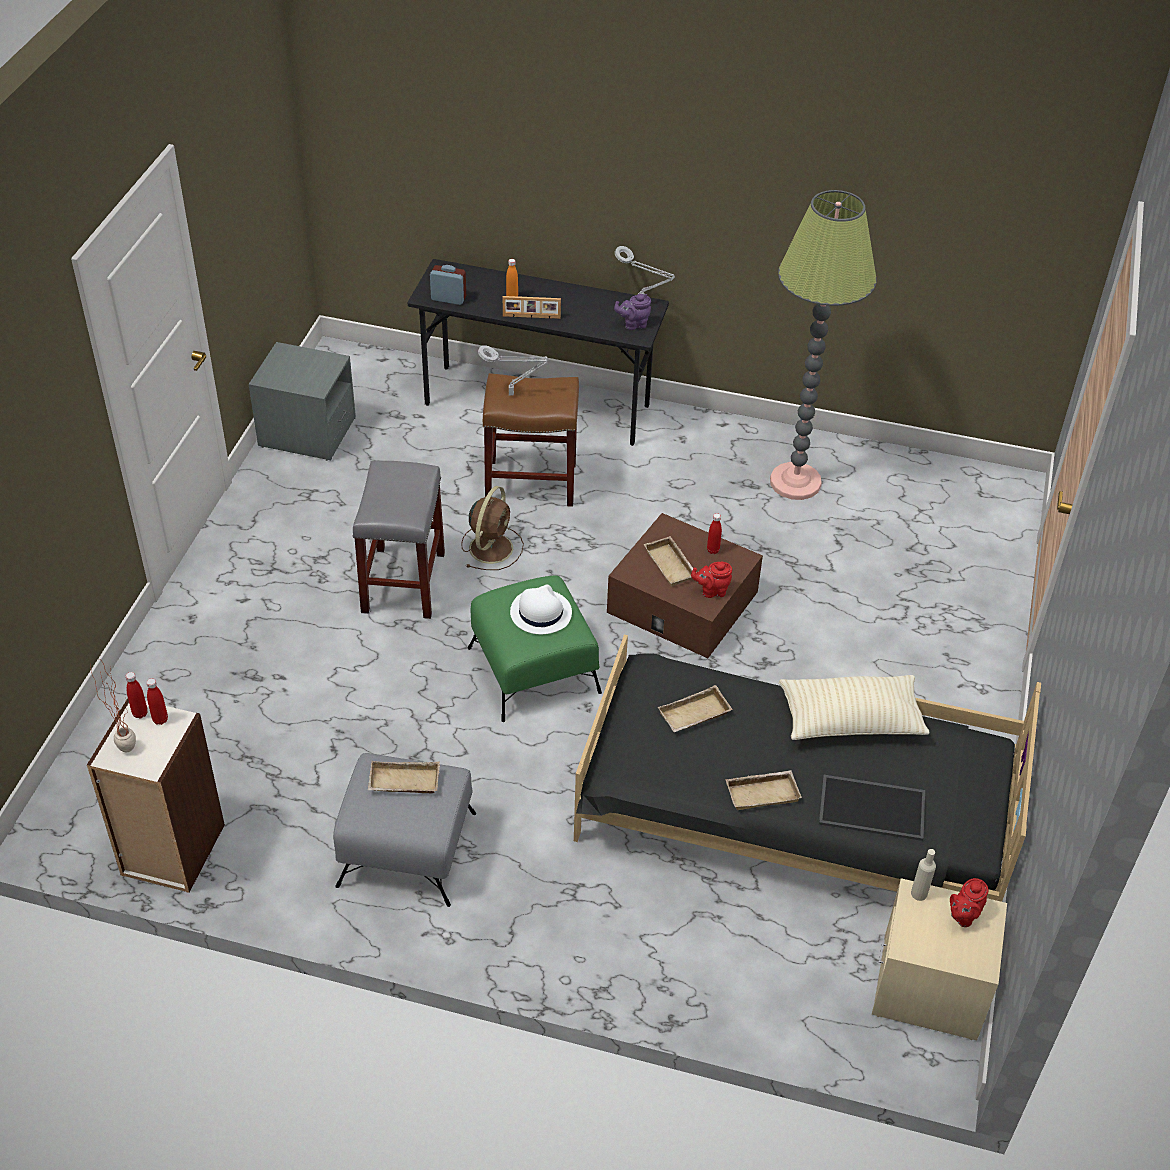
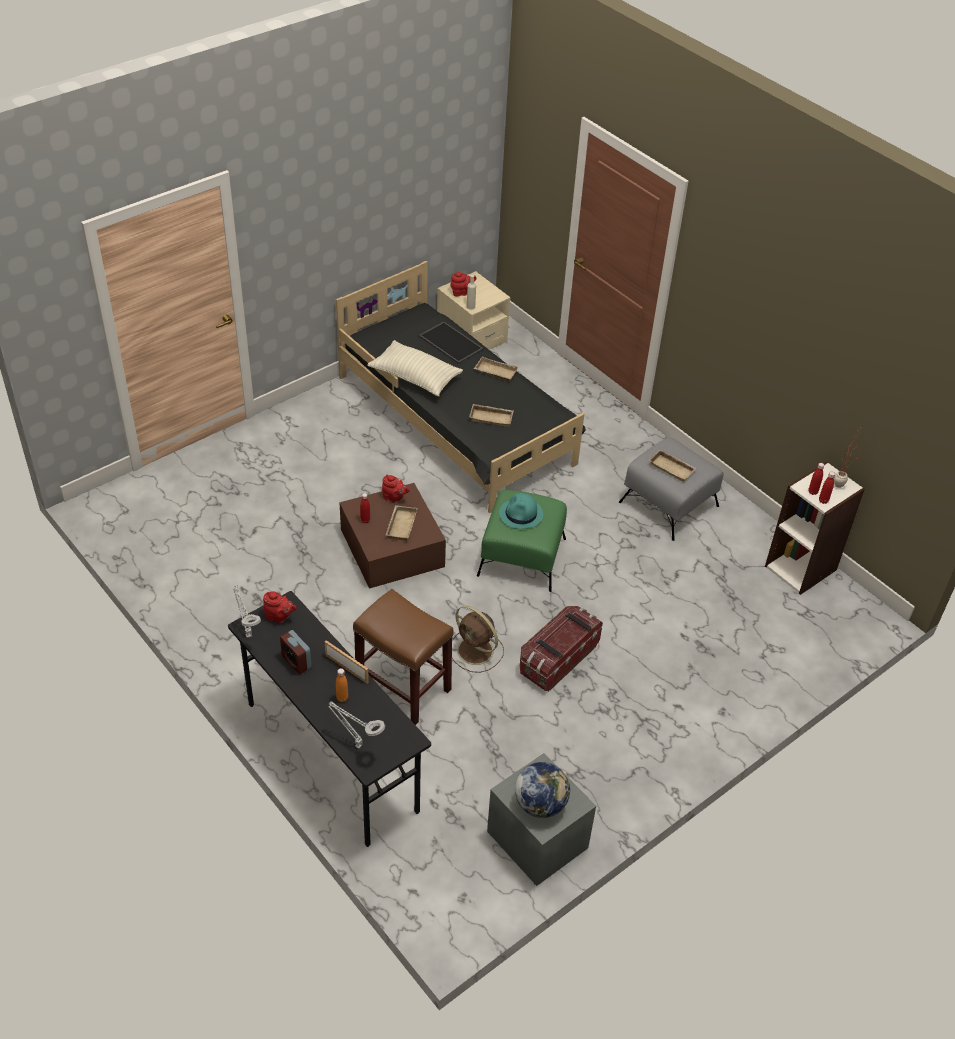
camera: 145 degrees left, 0 degrees up
grey stool [353,461,445,619] -> storage box [520,606,603,692]
alarm clock [430,265,466,305] -> alarm clock moved to [280,630,312,674]
brown fan [461,486,524,570] -> brown fan turned 105 degrees counterclockwise [452,605,504,673]
grey table lamp [478,345,549,396] -> grey table lamp moved to [328,702,385,749]
white hat [510,584,572,634] -> turquoise hat [499,493,543,529]
purple teapot [614,294,651,330] -> red teapot [263,592,296,623]
floor lamp [770,190,876,500] -> none
none -> globe [515,762,570,818]

